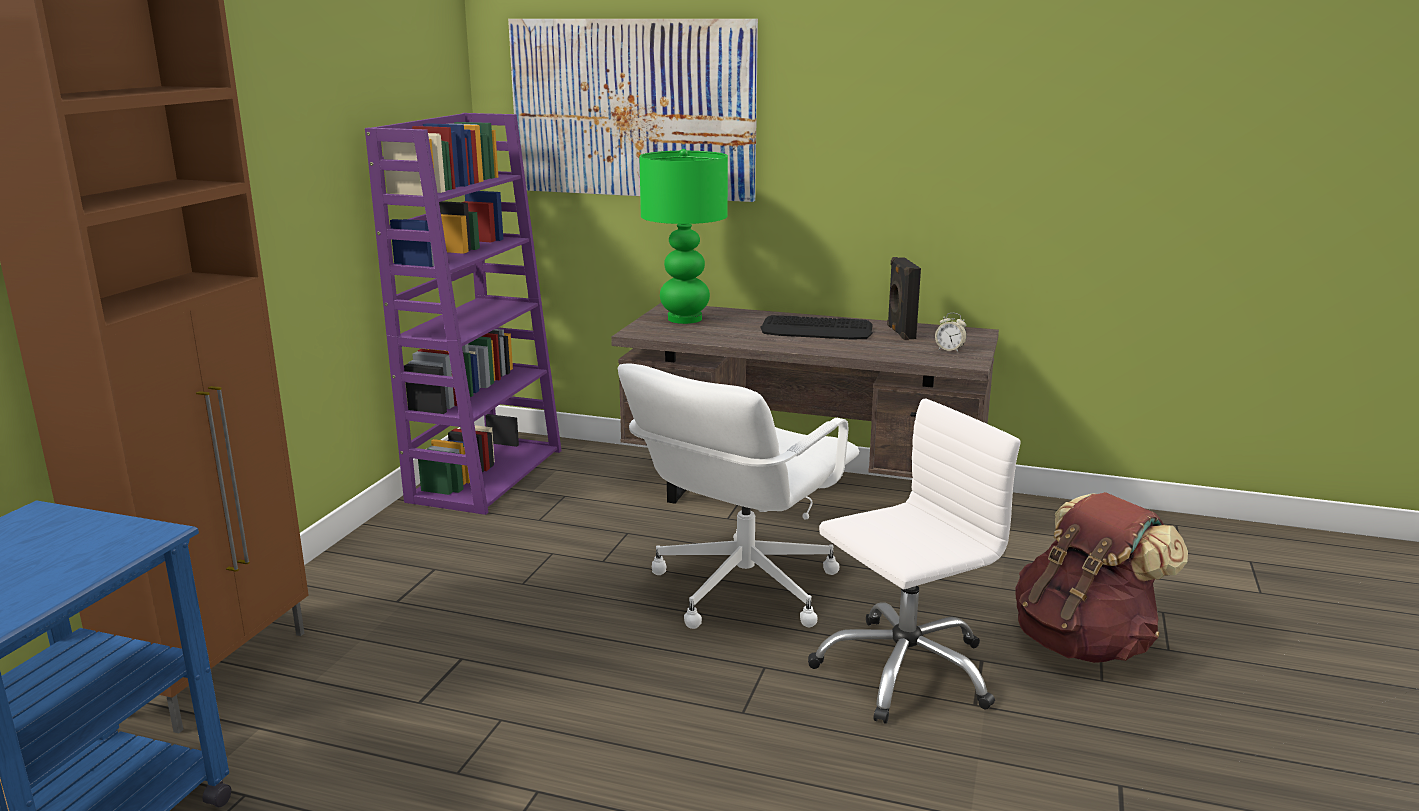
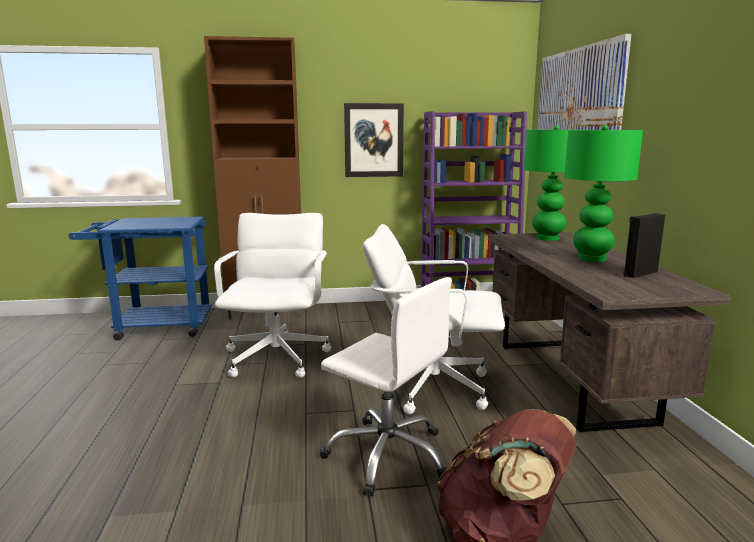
camera: 65 degrees right, 5 degrees down
keyboard [760,315,873,340] -> green table lamp [564,125,643,262]
alarm clock [935,313,967,352] -> none
none -> white office chair [214,213,331,378]
none -> picture [344,103,404,177]

